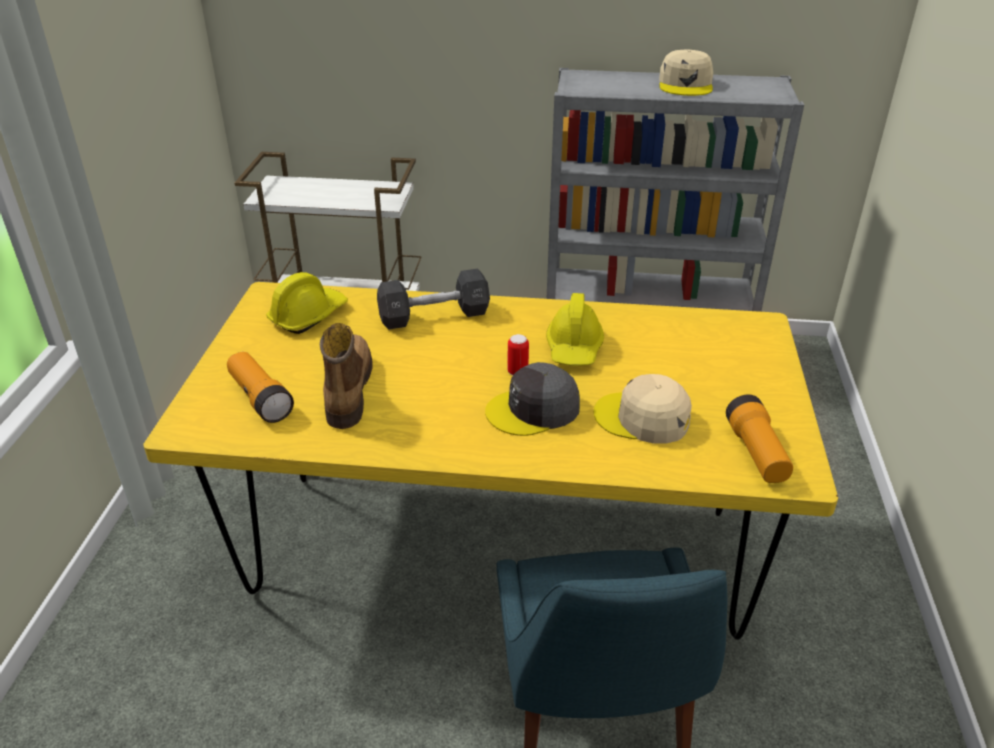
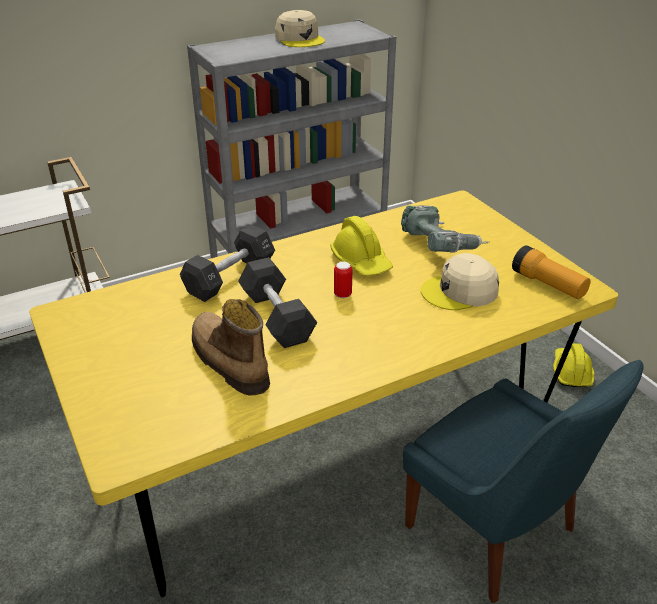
camera: 35 degrees left, 0 degrees up
flashlight [227,352,294,423] -> none
yellow hard hat [266,272,348,334] -> yellow hard hat moved to [553,343,594,387]
grey cap [485,362,580,436] -> none
none -> black dumbbell [238,257,317,348]
none -> power drill [401,206,489,253]

